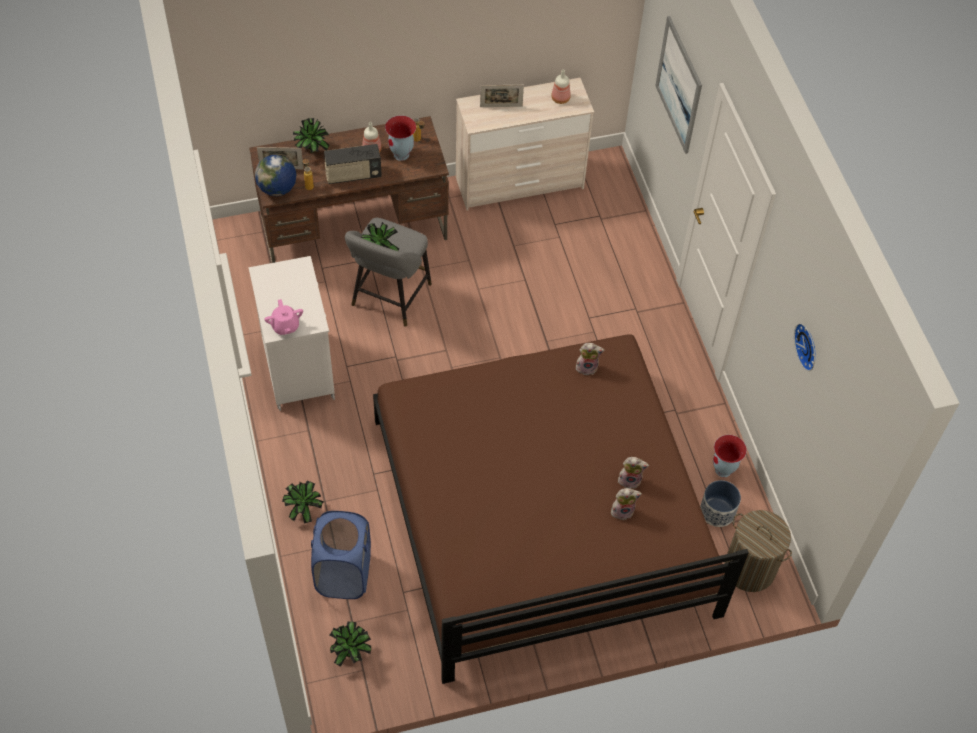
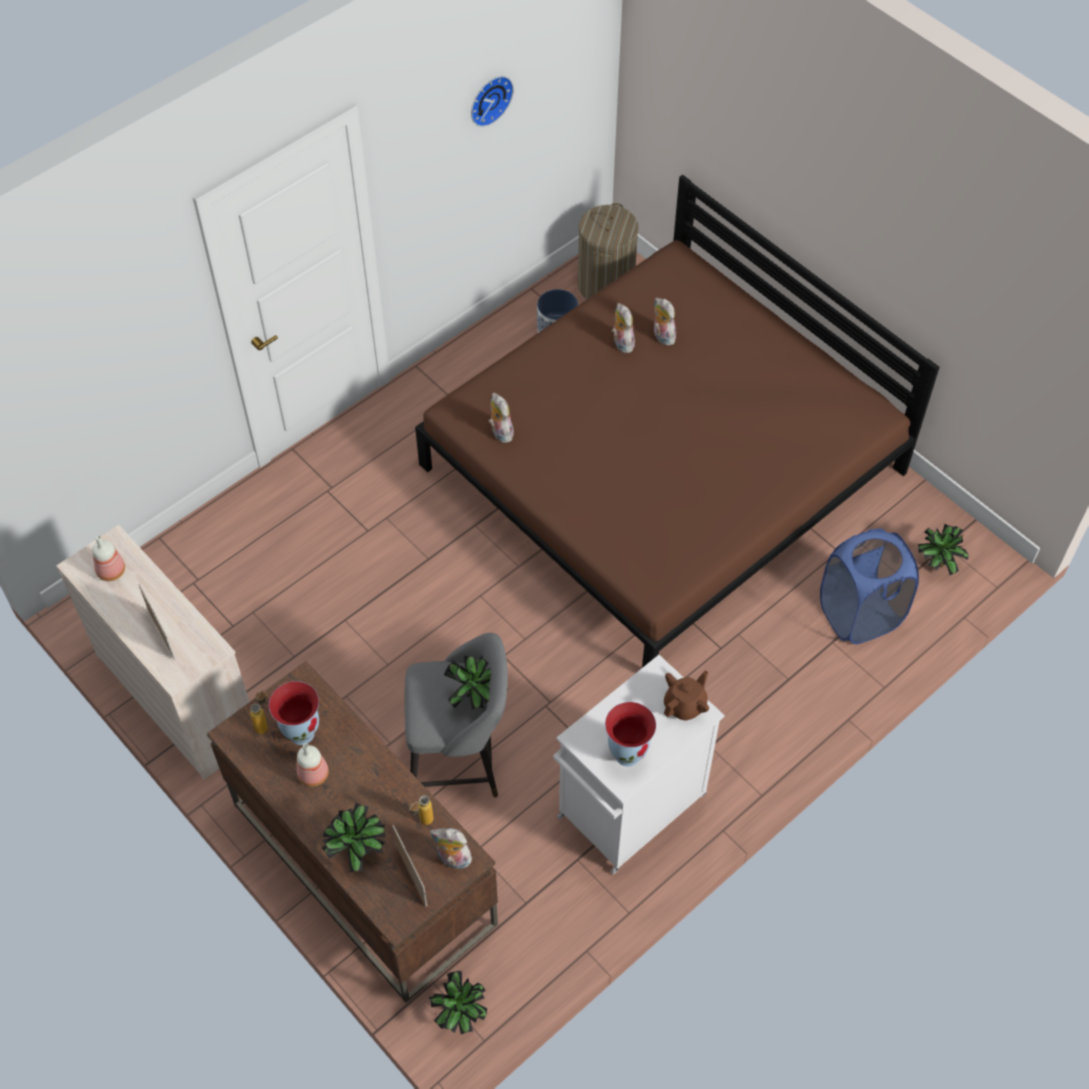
camera: 115 degrees left, 0 degrees up
globe [255,155,296,196] -> plush toy [430,828,472,869]
pink teapot [265,299,303,335] -> brown teapot [664,670,709,721]
potted plant [282,481,324,524] -> potted plant moved to [429,971,487,1034]
radio [324,144,382,184] -> none
picture [655,16,702,154] -> none
vase [713,435,747,477] -> vase moved to [605,702,656,767]

